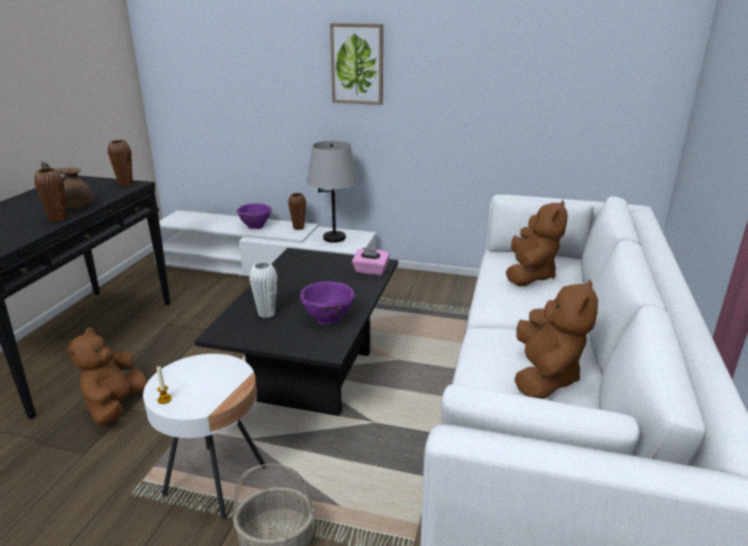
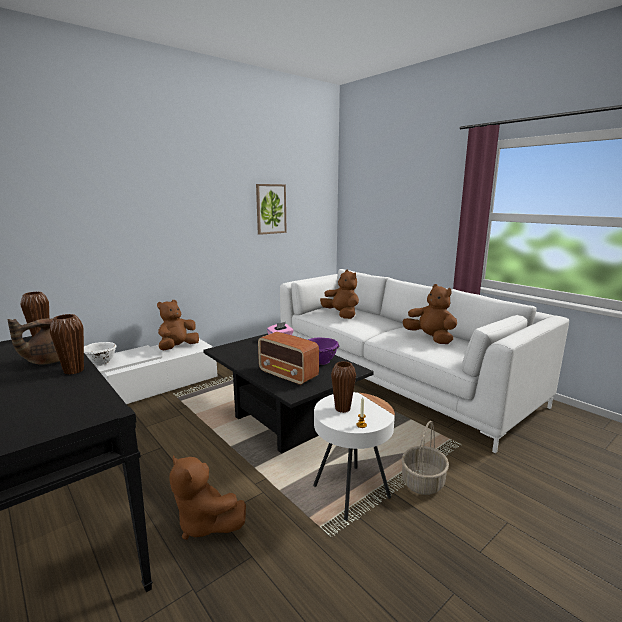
camera: 55 degrees left, 10 degrees down
purple bowl [236,203,272,229] -> white bowl [84,342,117,366]
white vase [249,262,277,318] -> radio [258,332,319,385]
brown vase [288,193,306,230] -> brown vase moved to [331,361,356,413]
grey table lamp [307,141,359,243] -> brown plush toy [157,300,199,350]
picture [330,23,383,105] -> picture moved to [256,184,287,235]

